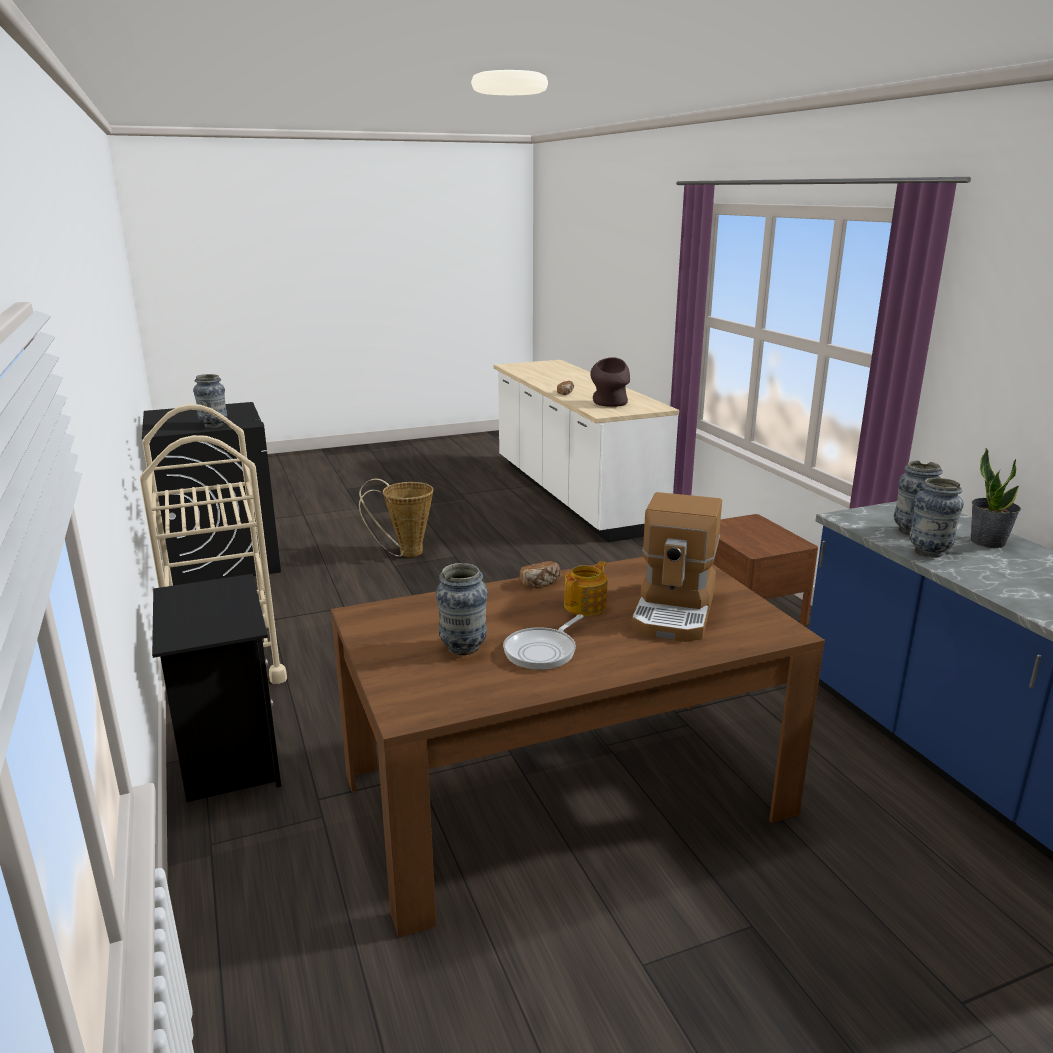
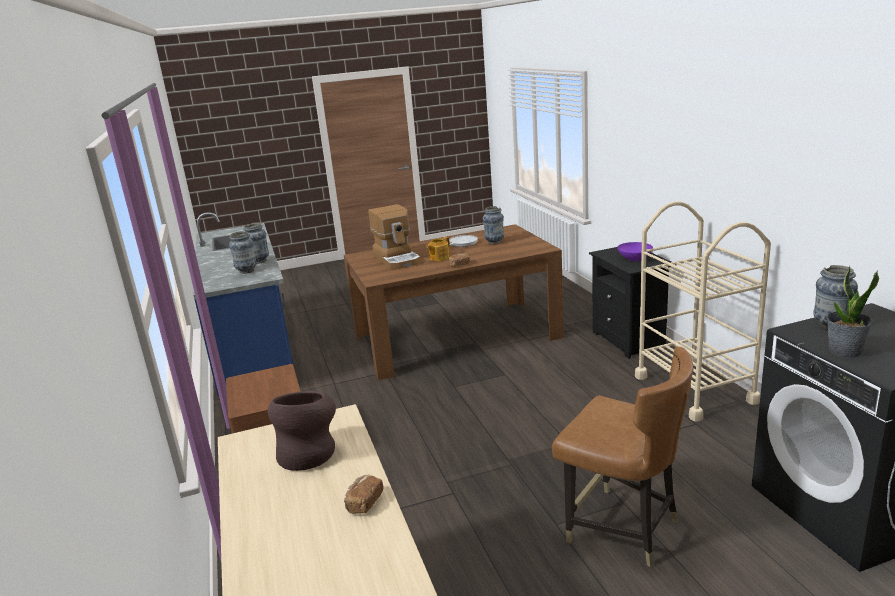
camera: 175 degrees left, 0 degrees up
basket [359,479,433,557] -> brown chair [552,347,693,567]
coffee machine [631,492,722,642] -> coffee machine turned 135 degrees clockwise [368,204,421,269]
potted plant [971,448,1021,548] -> potted plant moved to [827,266,879,358]
none -> purple bowl [617,242,653,261]

